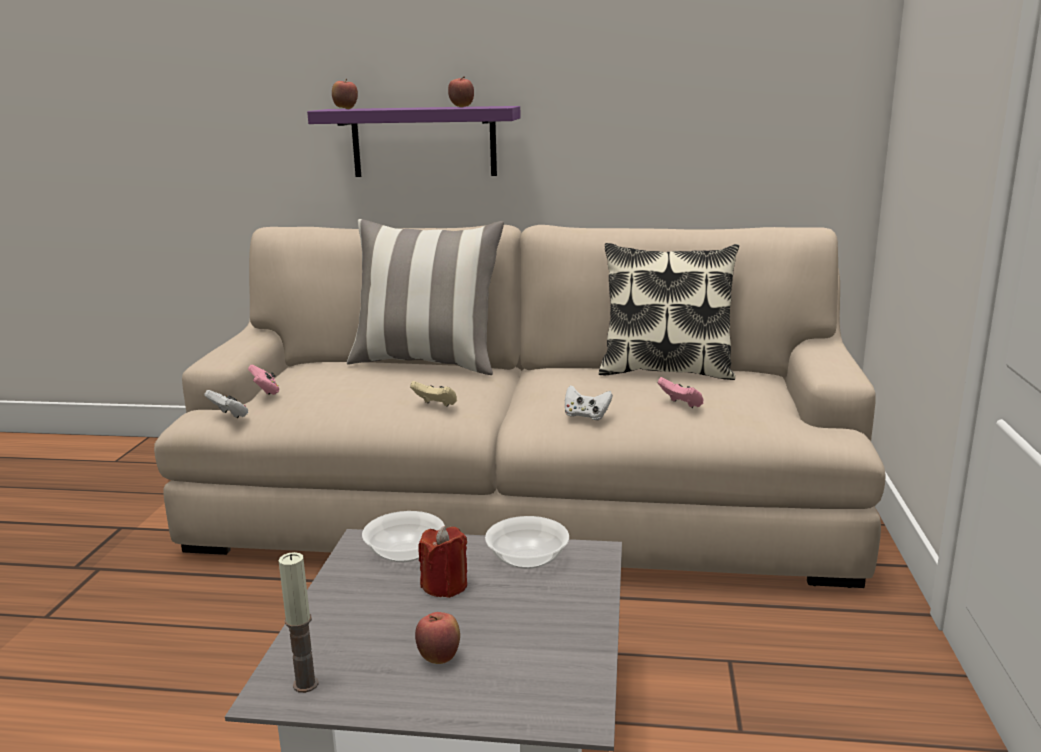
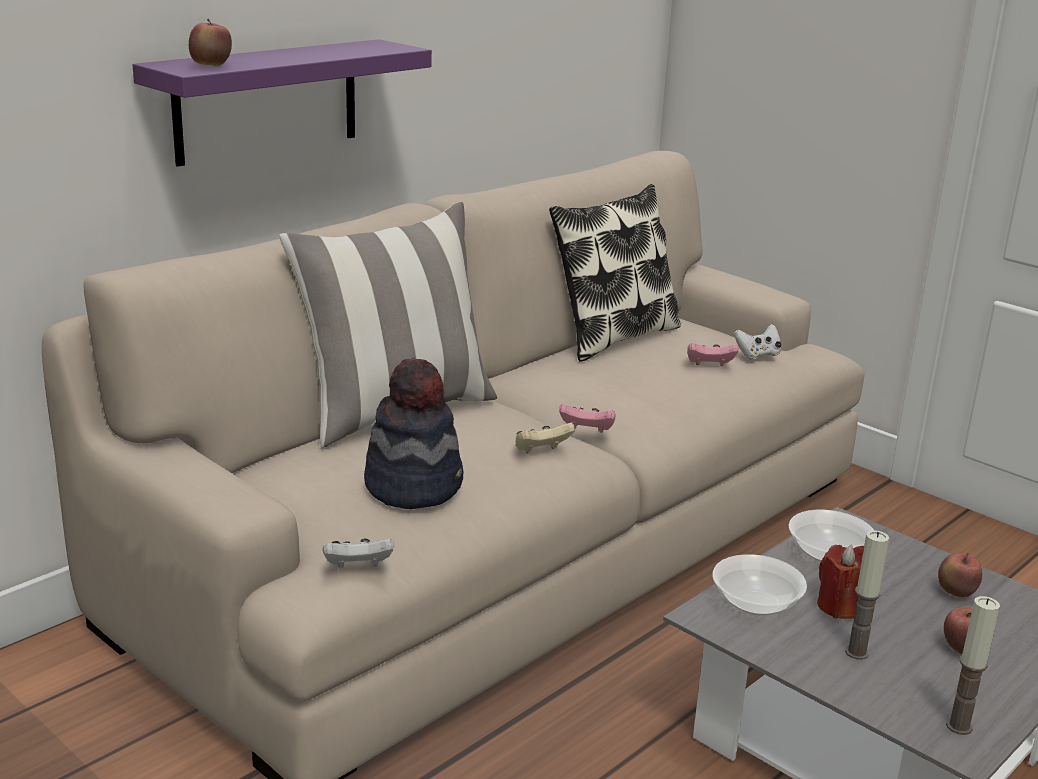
camera: 55 degrees left, 5 degrees up
pink game controller [248,365,279,395] -> pink game controller moved to [559,404,616,432]
apple [448,77,474,107] -> apple moved to [938,553,982,597]
white game controller [565,386,613,420] -> white game controller moved to [734,324,781,360]
none -> hat [364,358,463,509]
none -> candle [845,530,889,660]

